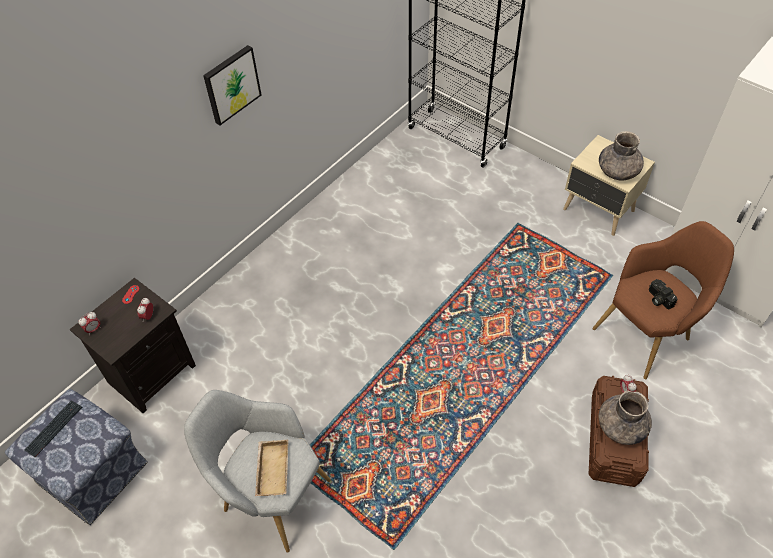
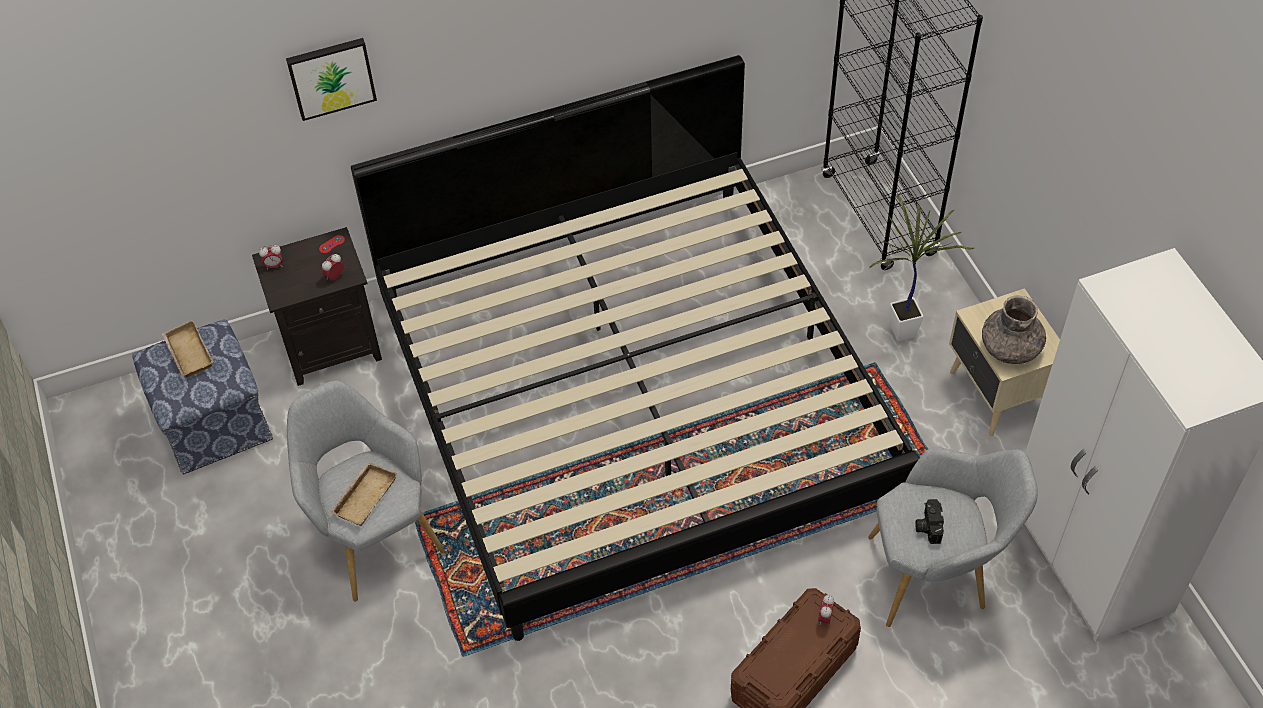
camera: 30 degrees right, 0 degrees up
keyboard [25,400,82,457] -> beige tray [162,320,213,377]
picture [203,45,261,125] -> picture moved to [286,38,377,121]
brown armchair [593,221,734,379] -> grey armchair [868,447,1038,627]
grey vase [598,391,652,445] -> none
none -> bed [351,55,919,641]
none -> potted plant [869,194,974,341]

